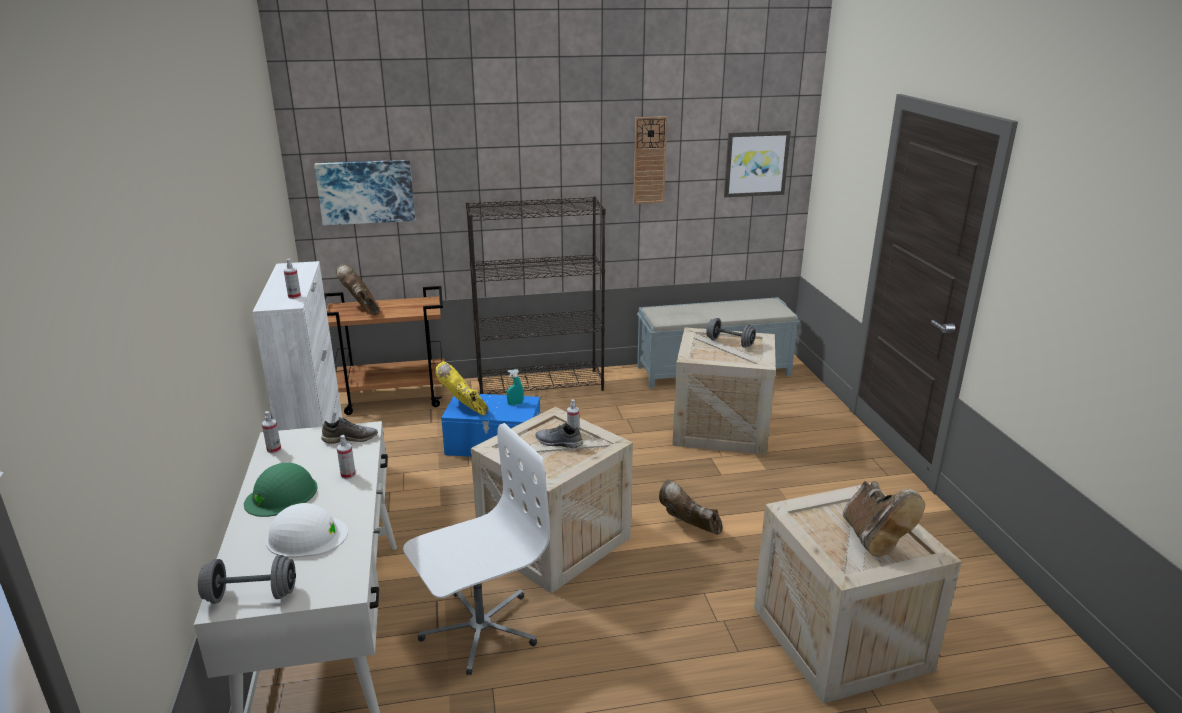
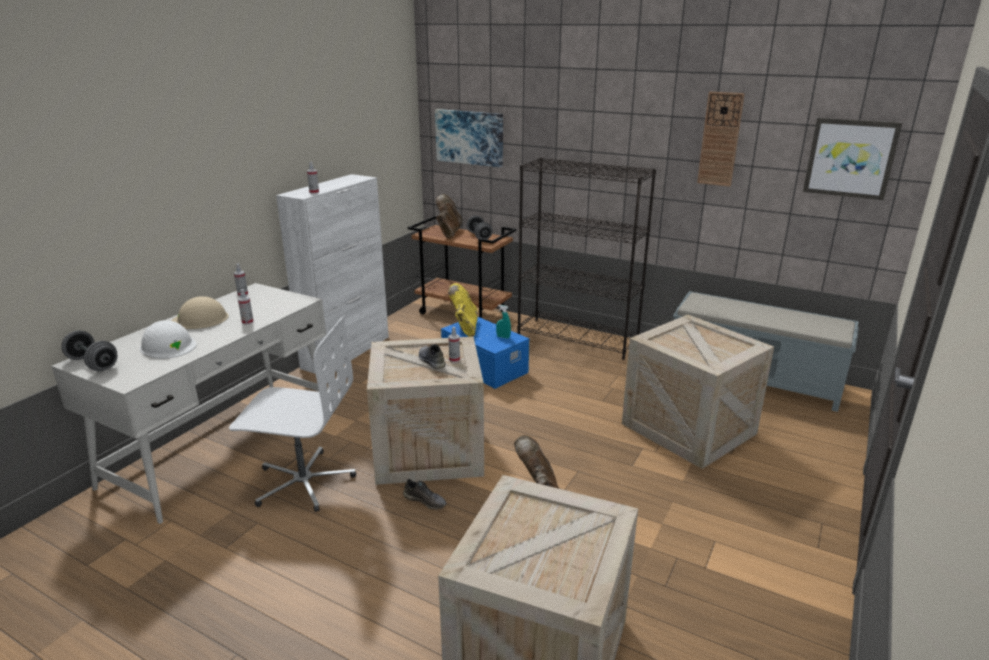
camera: 40 degrees right, 0 degrees up
green hard hat [244,463,318,517] -> beige hard hat [171,296,229,329]
grey shoe [321,417,378,444] -> grey shoe moved to [403,479,447,510]
grey dumbbell [706,318,756,348] -> grey dumbbell moved to [467,216,493,240]
brown boot [843,481,925,557] -> none

